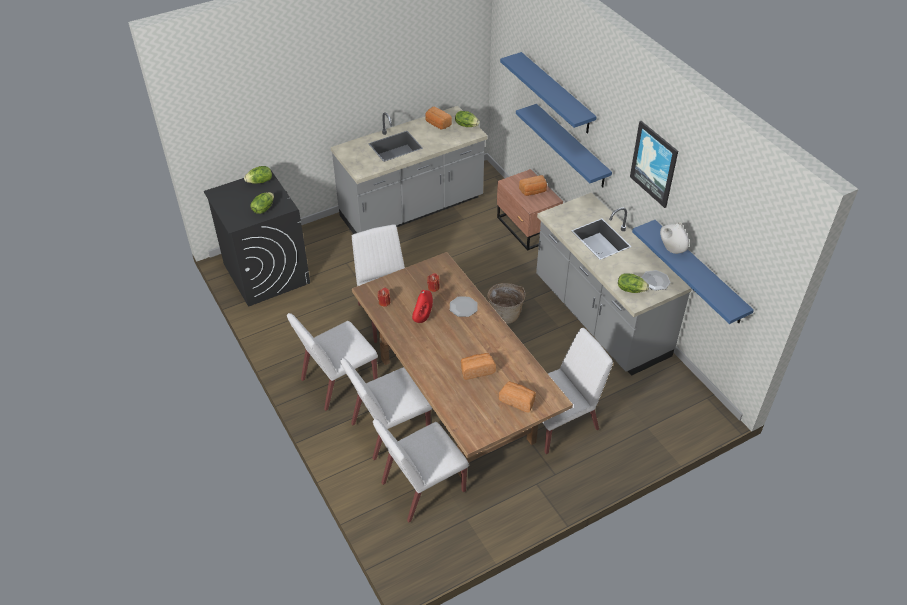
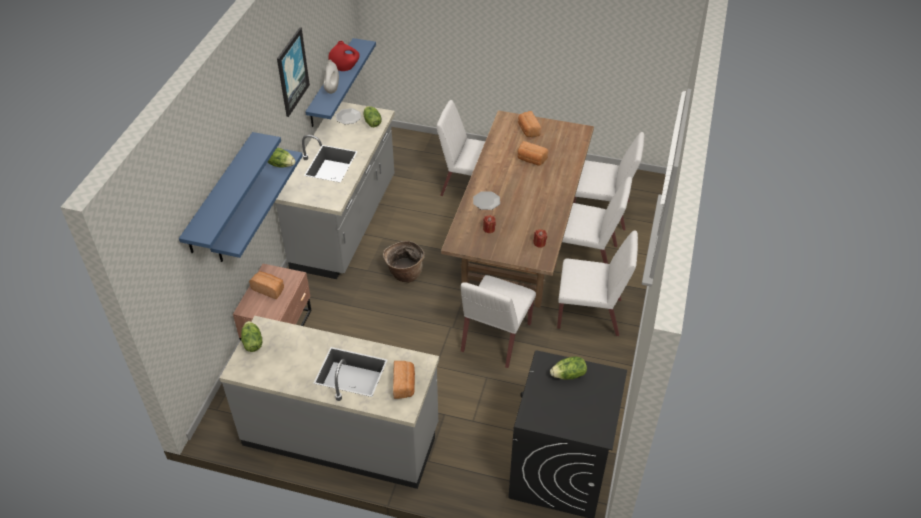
camera: 135 degrees left, 0 degrees up
lettuce [244,166,272,184] -> lettuce moved to [268,148,296,168]
red vase [412,290,433,323] -> red vase moved to [328,41,360,71]
bread [425,106,452,129] -> bread moved to [393,361,415,399]

